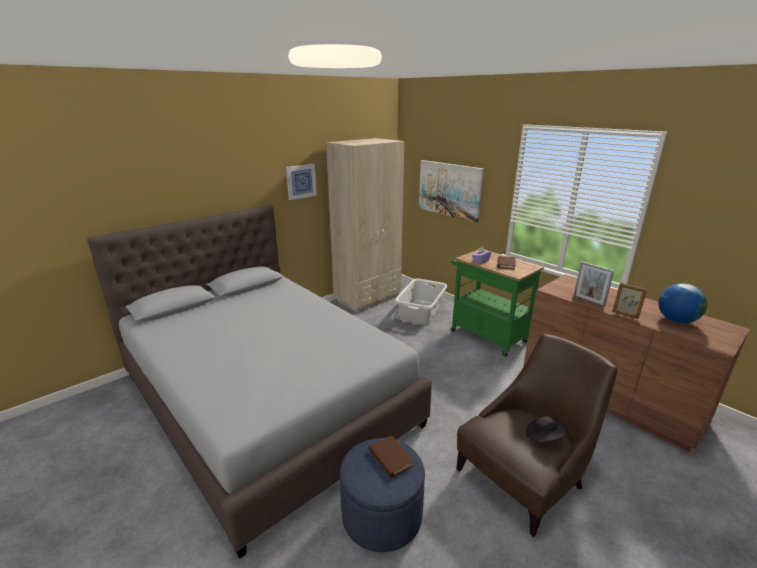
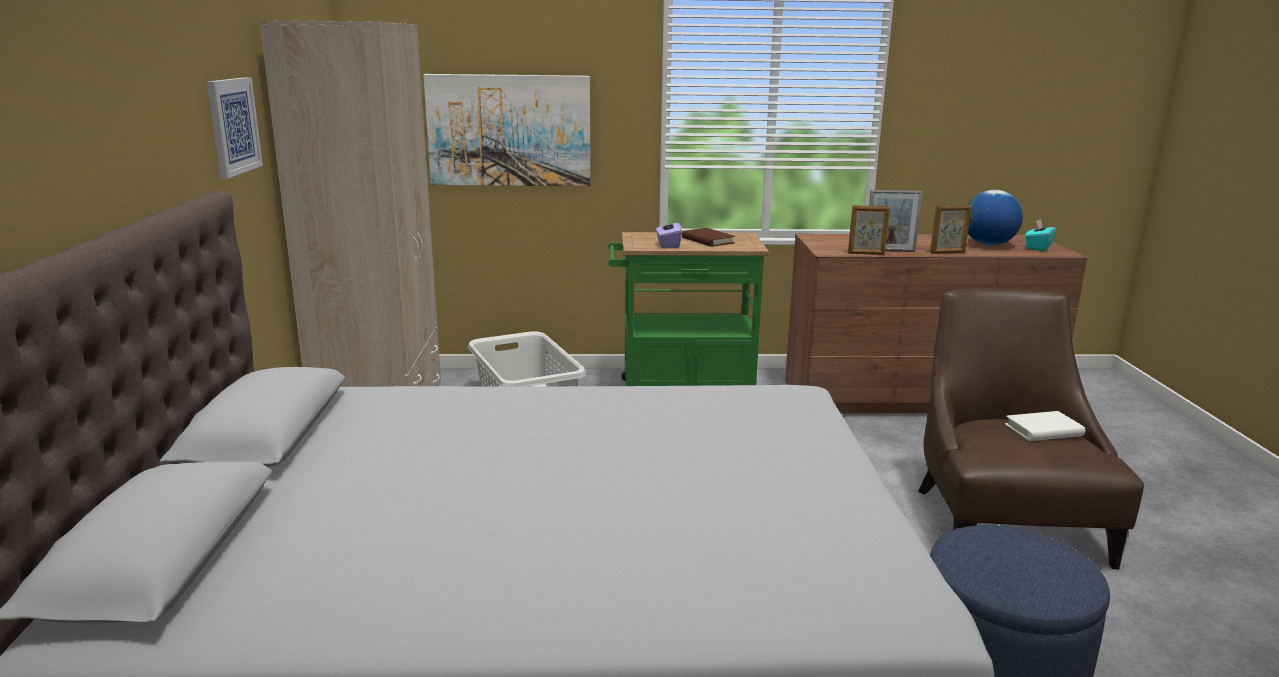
camera: 50 degrees left, 5 degrees down
brown book [369,435,414,478] -> none
black hat [526,416,568,442] -> white book [1005,411,1085,441]
none -> picture frame [848,205,890,255]
none -> turquoise tissue box [1025,219,1056,251]

